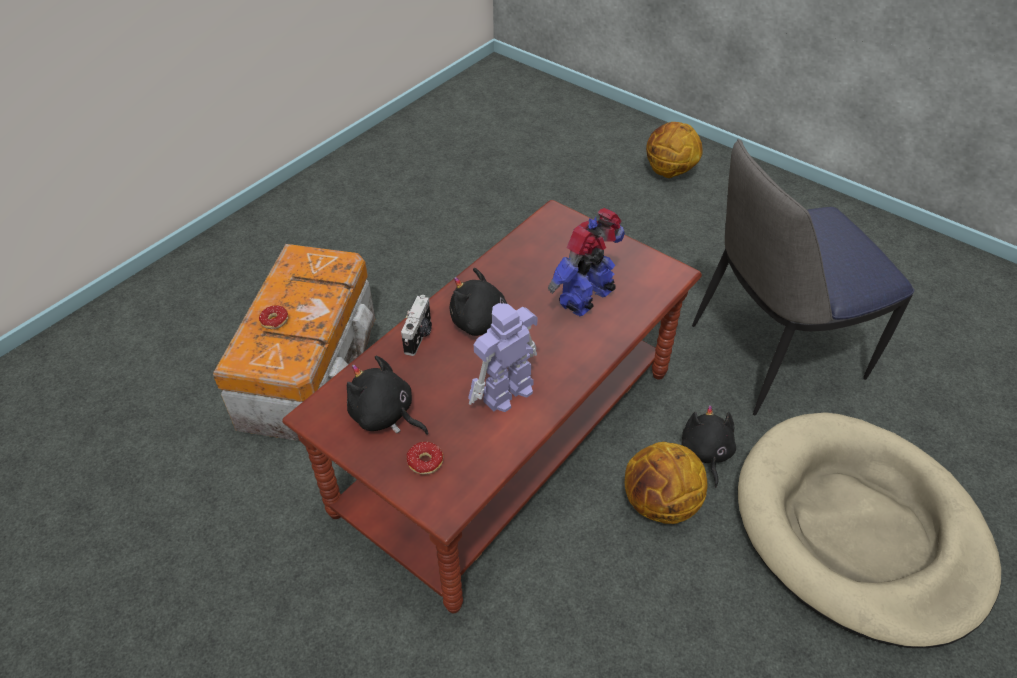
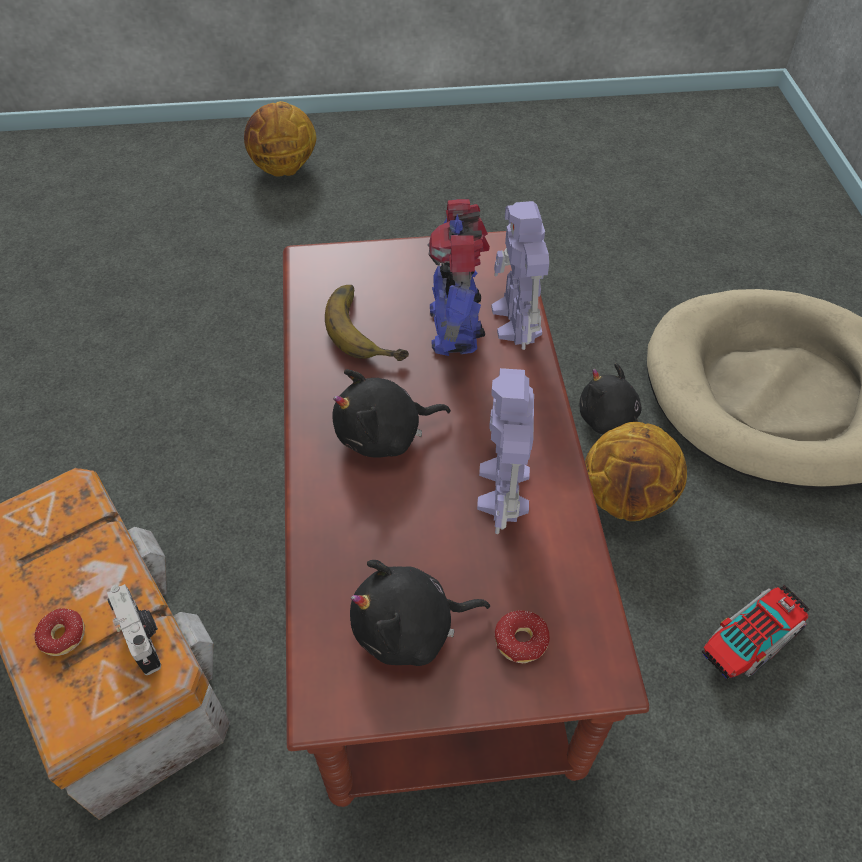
camera: 45 degrees left, 5 degrees up
camera [401,295,432,356] -> camera moved to [107,584,161,675]
chair [692,139,914,415] -> none
none -> banana [325,285,409,361]
none -> toy robot [491,201,549,350]
none -> toy truck [701,585,810,679]

